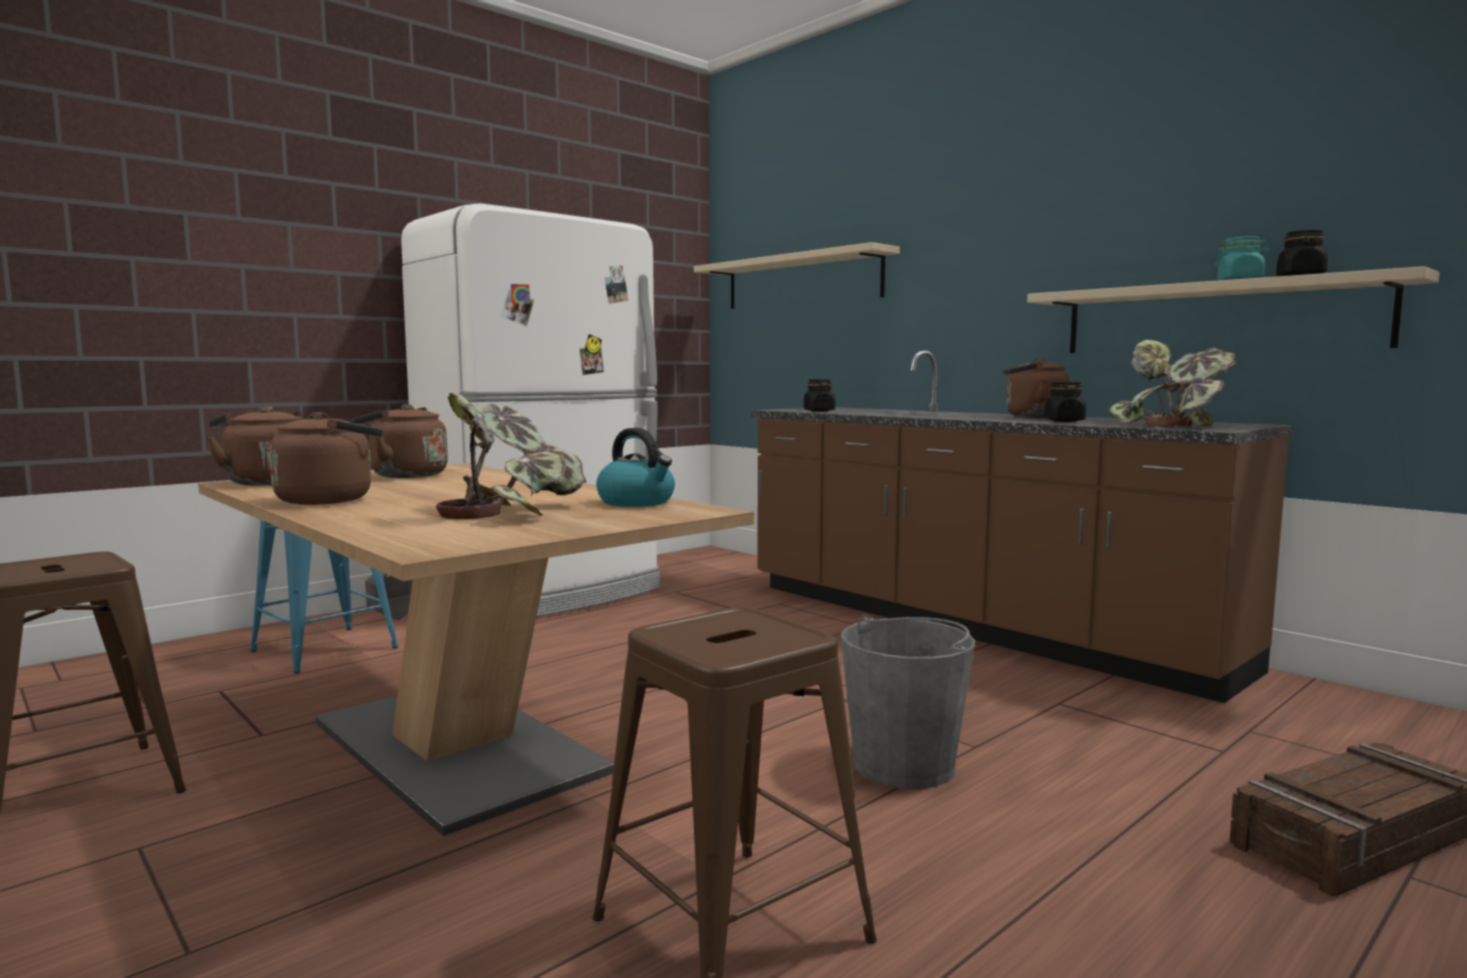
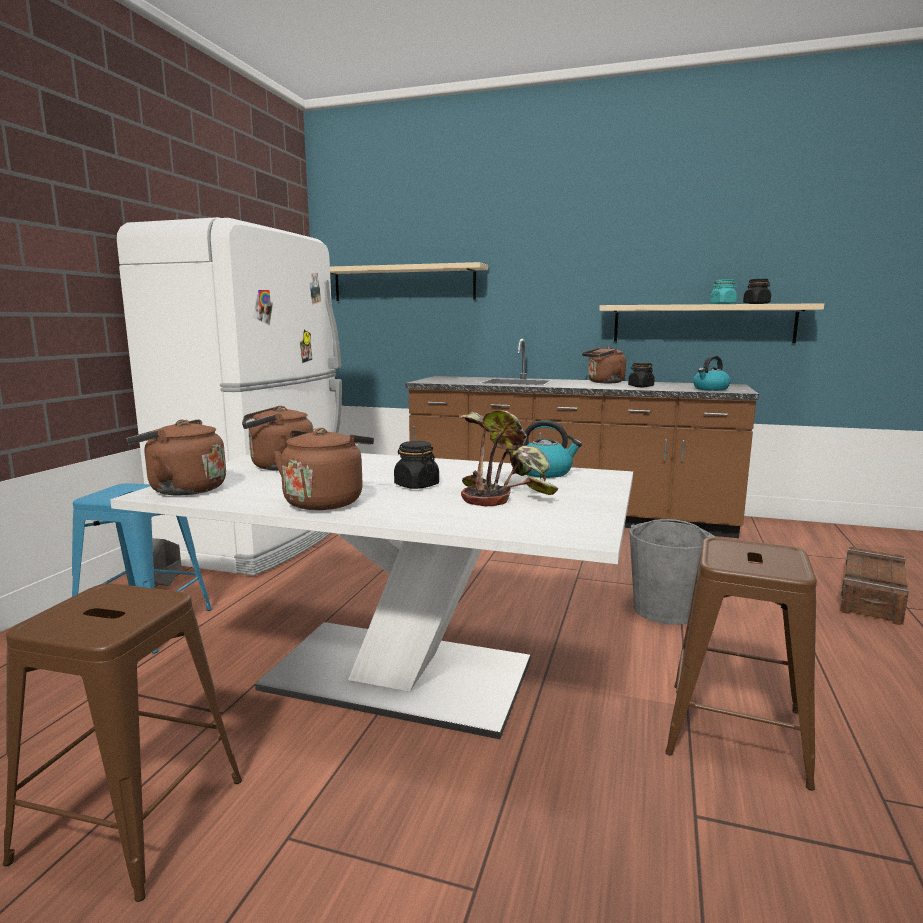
camera: 30 degrees left, 5 degrees up
brown dining table [198,463,754,836] -> white dining table [110,453,633,739]
black jar [804,379,835,412] -> black jar moved to [394,441,439,489]
potted plant [1109,340,1236,427] -> kettle [693,356,731,391]

